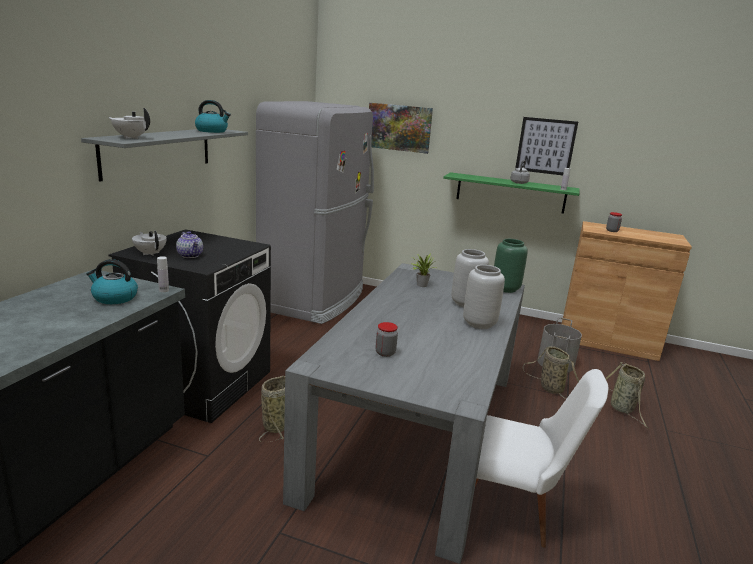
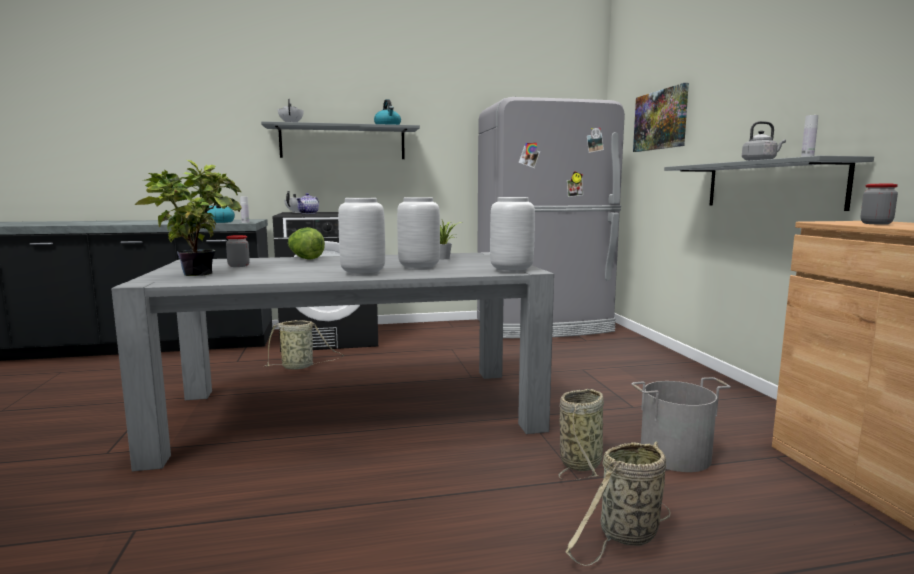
camera: 60 degrees right, 10 degrees down
green shelf [443,172,580,214] -> grey shelf [664,156,874,211]
white chair [475,369,608,548] -> none
green vase [494,239,528,293] -> grey vase [490,197,535,273]
picture [515,117,578,175] -> none
none -> potted plant [135,160,242,276]
none -> lettuce [288,227,325,260]

